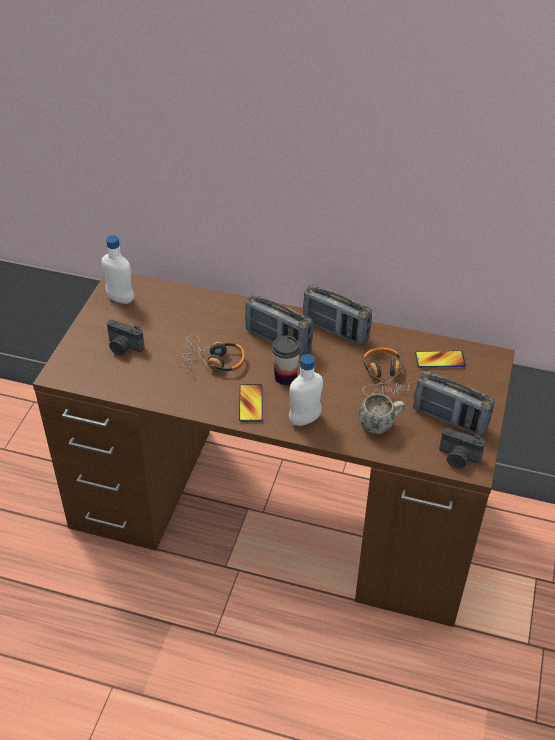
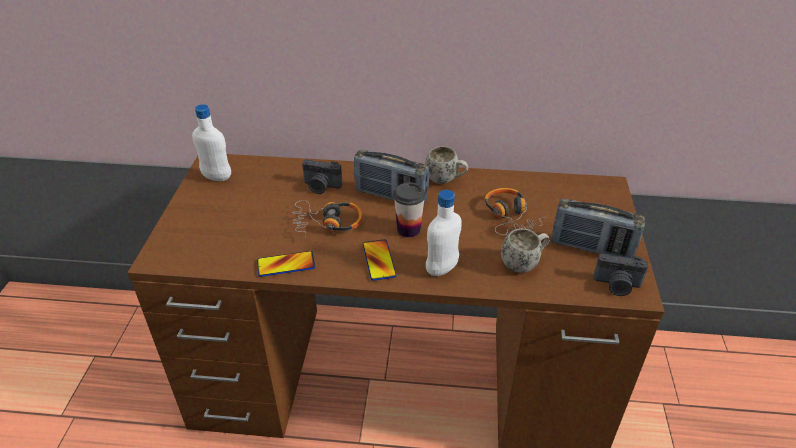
camera: 10 degrees left, 5 degrees down
camera [107,319,145,356] -> camera moved to [302,159,342,194]
radio [303,285,372,346] -> white mug [425,146,468,184]
phone [415,351,466,368] -> phone moved to [257,251,315,277]

